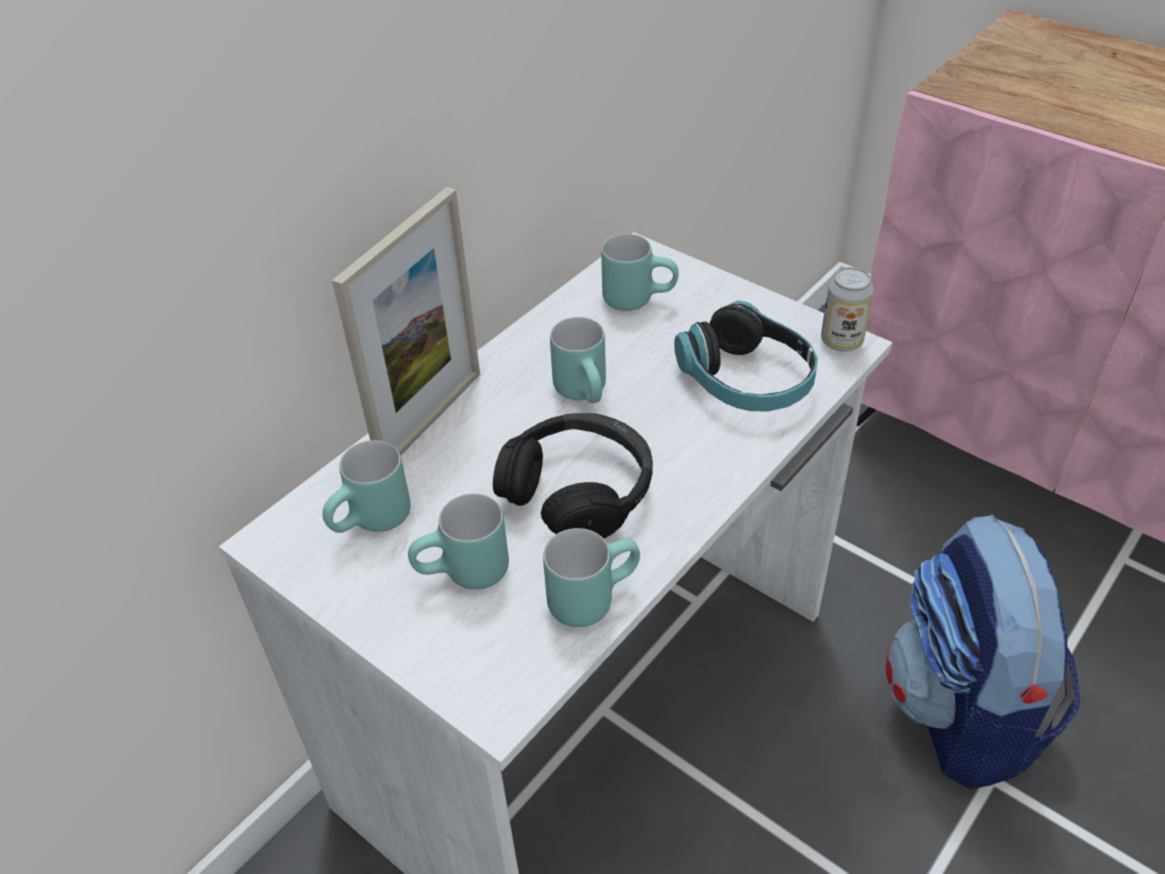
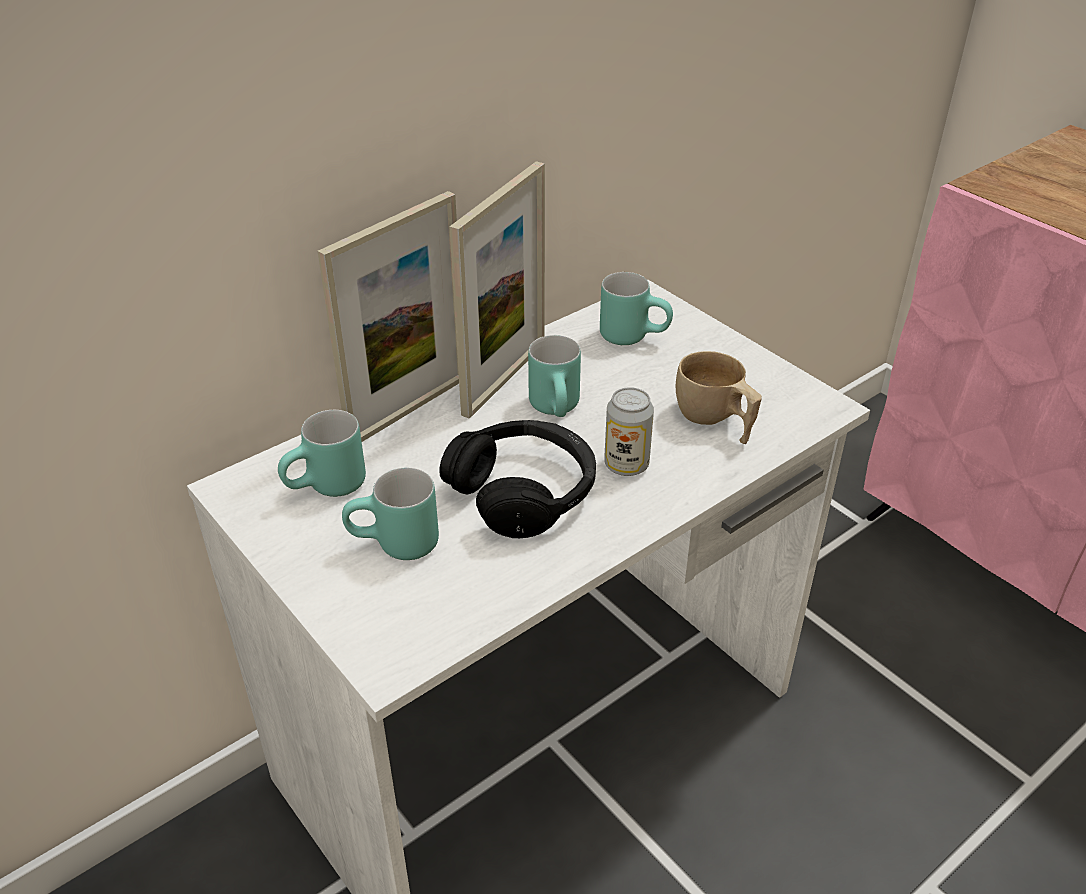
camera: 10 degrees right, 5 degrees down
turquoise mug [543,528,640,627] -> none
headphones [674,301,818,412] -> beige cup [676,351,762,444]
can [821,267,874,352] -> can moved to [604,387,654,476]
backpack [886,515,1080,789] -> none
none -> picture frame [449,161,545,418]

